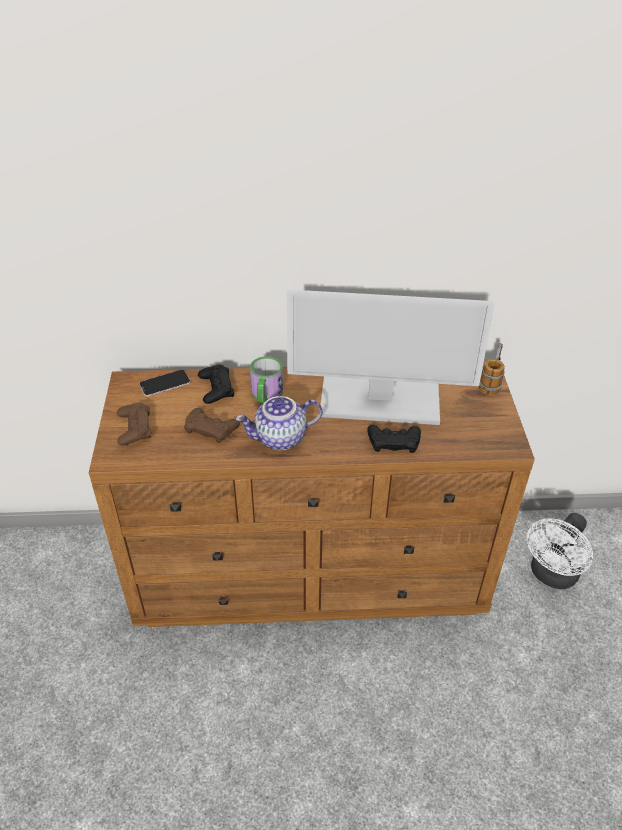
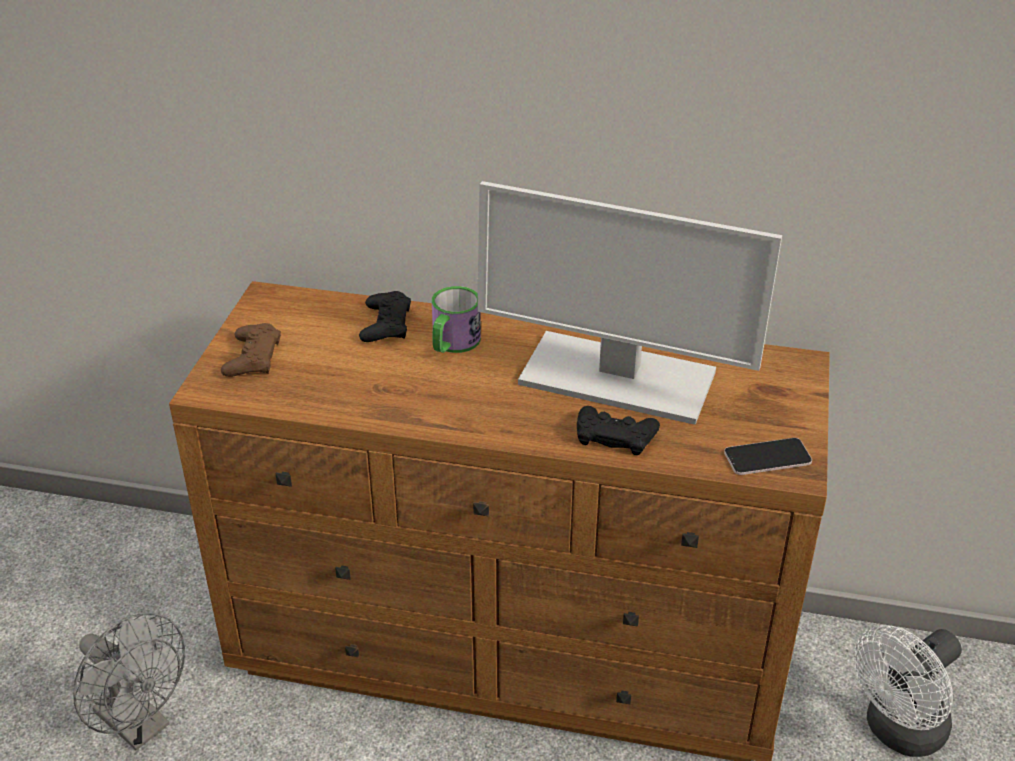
camera: 15 degrees right, 5 degrees down
phone [139,370,190,396] -> phone moved to [724,438,812,475]
brown game controller [184,408,240,443] -> none
teapot [236,396,322,450] -> none
mug [478,343,505,396] -> none
none -> grey fan [73,613,185,750]

